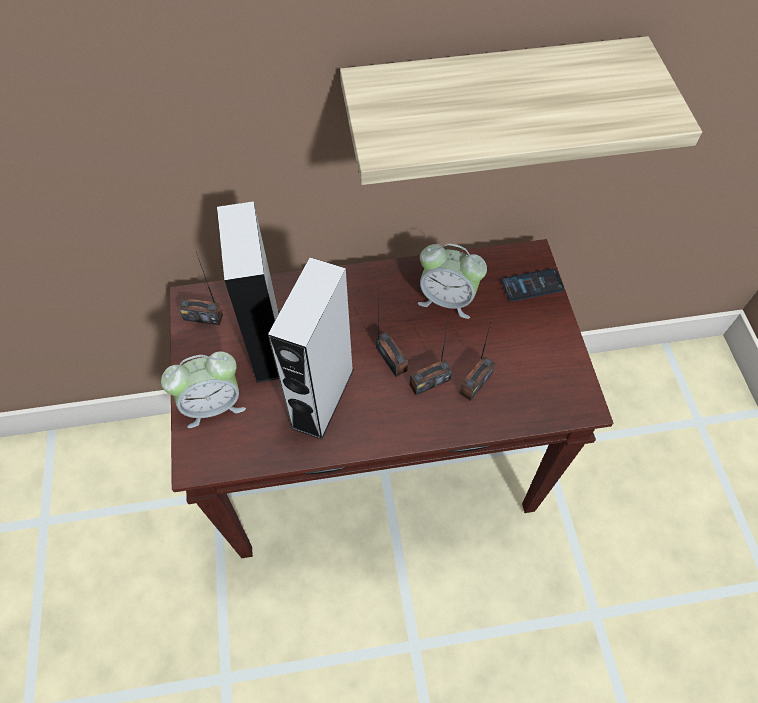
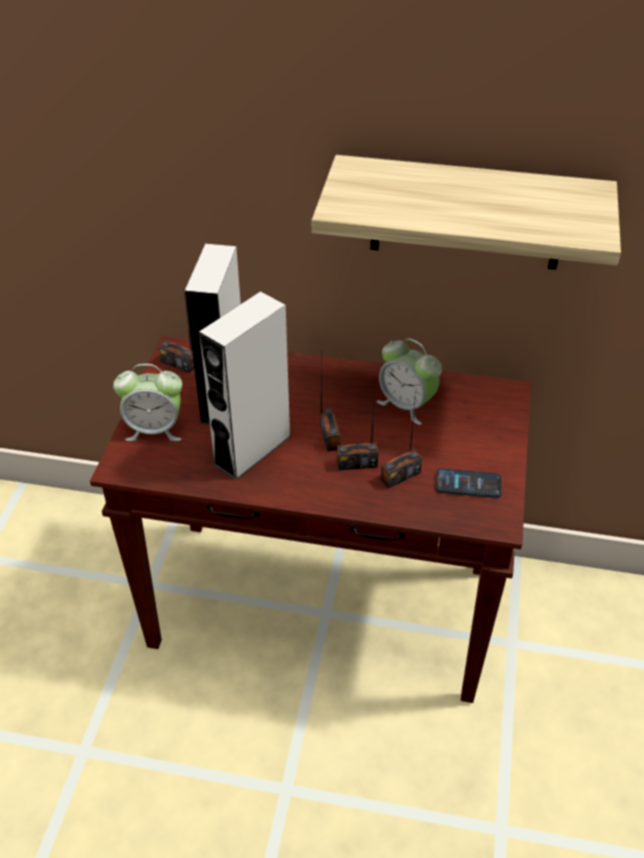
camera: 20 degrees right, 15 degrees down
phone [501,268,564,301] -> phone moved to [436,468,502,498]

